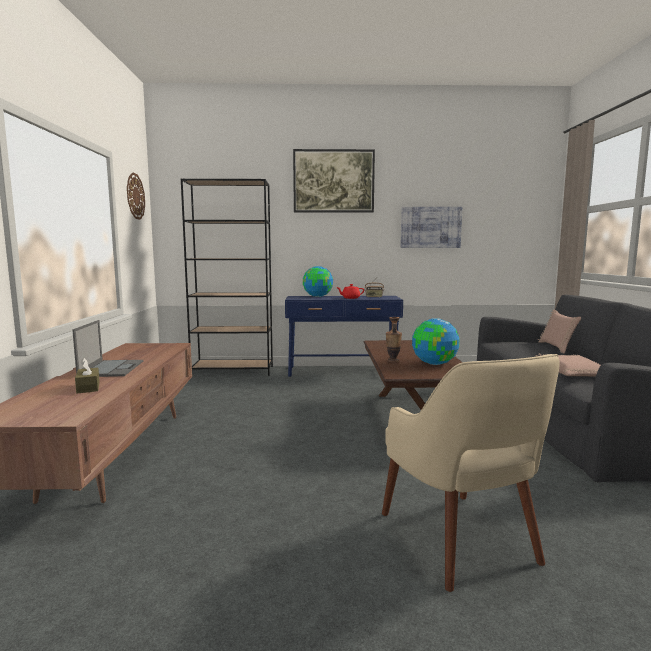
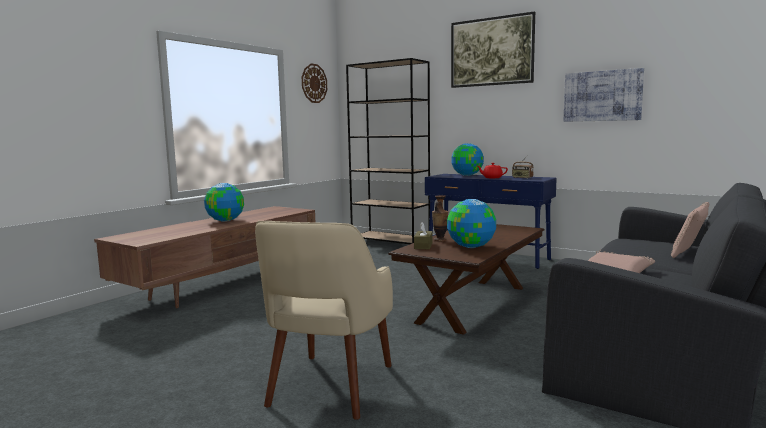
camera: 35 degrees right, 0 degrees up
laptop [72,320,143,377] -> globe [204,183,244,222]
brown tissue box [75,358,100,393] -> brown tissue box moved to [414,222,432,249]

